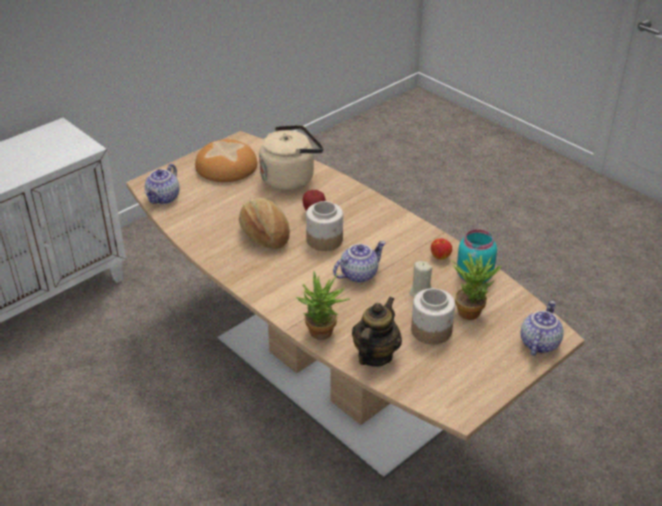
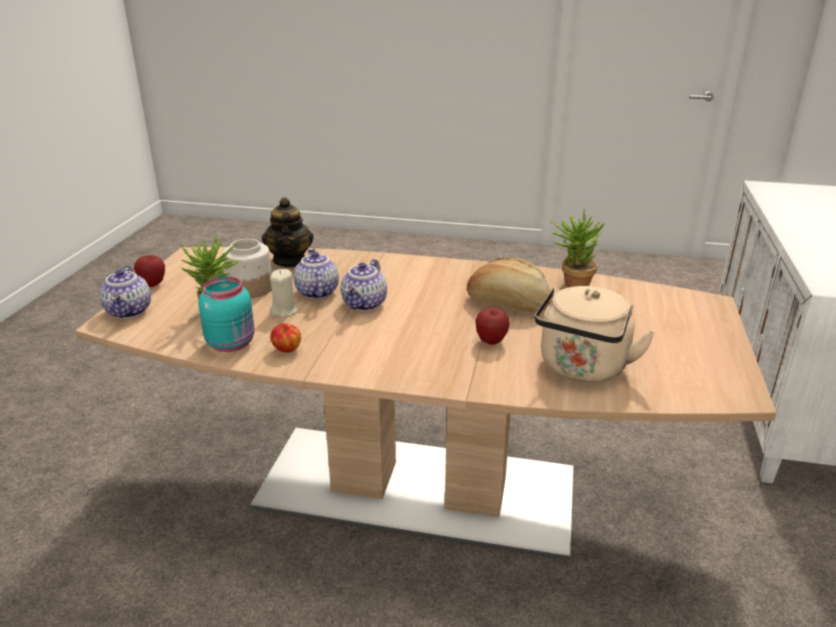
camera: 145 degrees right, 10 degrees down
teapot [145,164,179,204] -> teapot moved to [294,249,339,299]
bread [195,139,257,182] -> none
potted plant [296,271,350,340] -> potted plant moved to [550,209,605,287]
jar [306,201,343,251] -> none
none -> apple [134,255,165,287]

